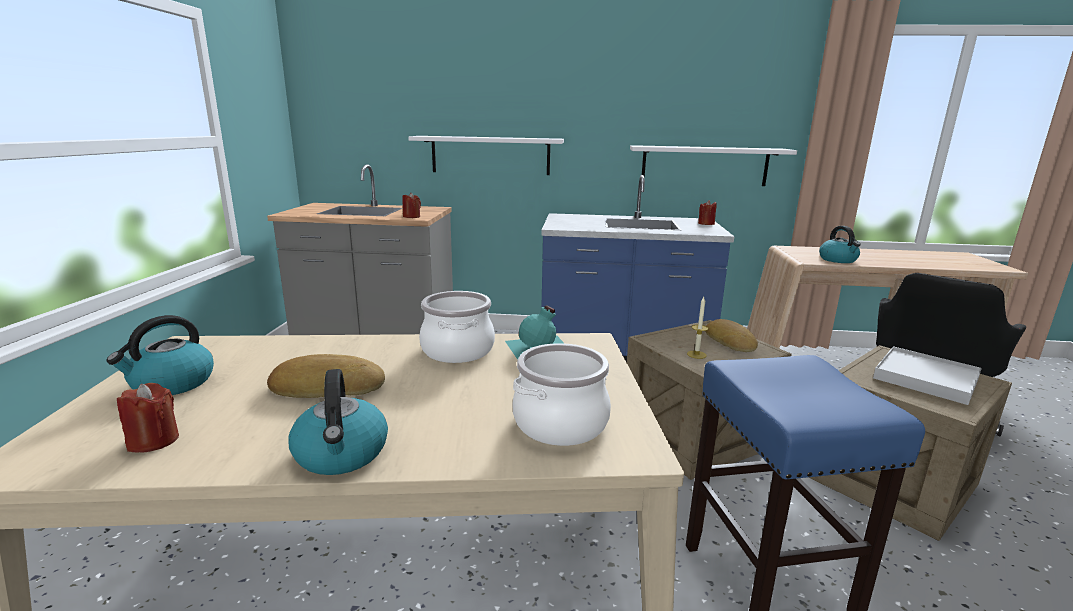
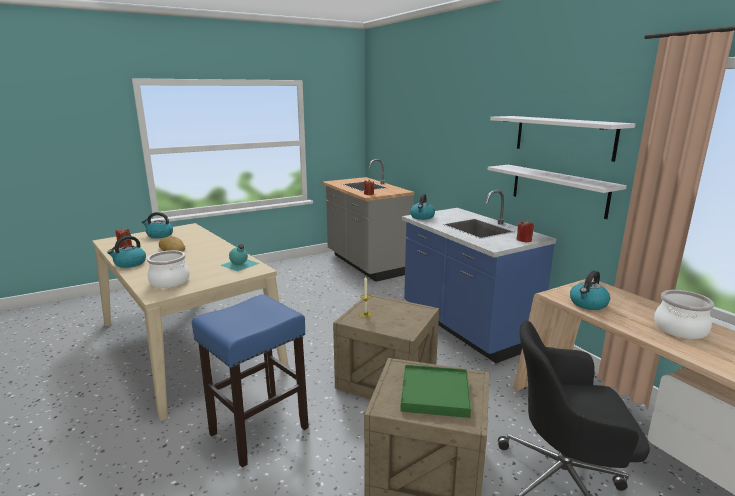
camera: 55 degrees right, 0 degrees up
white shelf [408,136,564,175] -> white shelf moved to [490,116,635,162]
cooking pot [419,291,495,363] -> cooking pot moved to [654,290,714,339]
bread [705,319,758,352] -> none
white tray [873,346,982,405] -> green tray [400,365,471,418]
none -> kettle [410,194,435,220]

